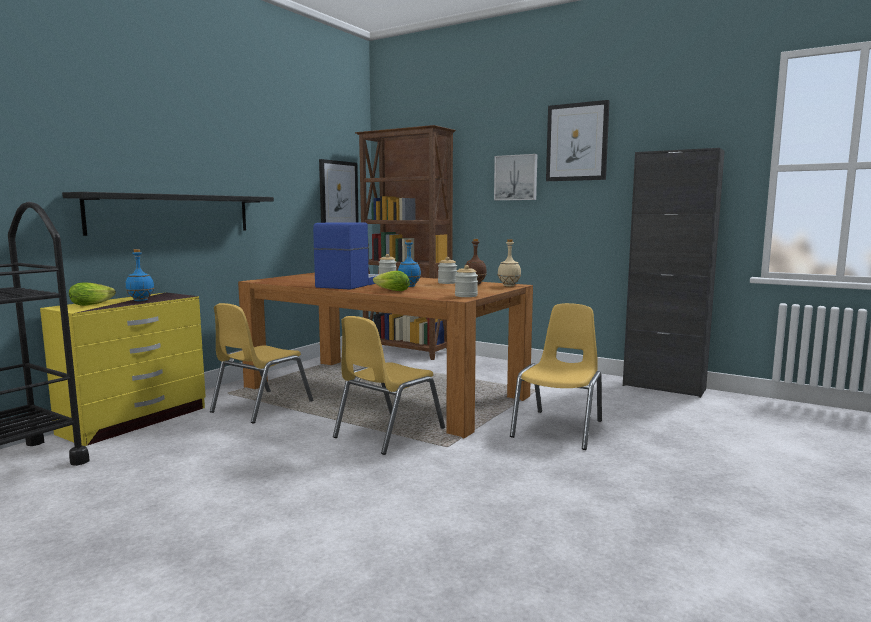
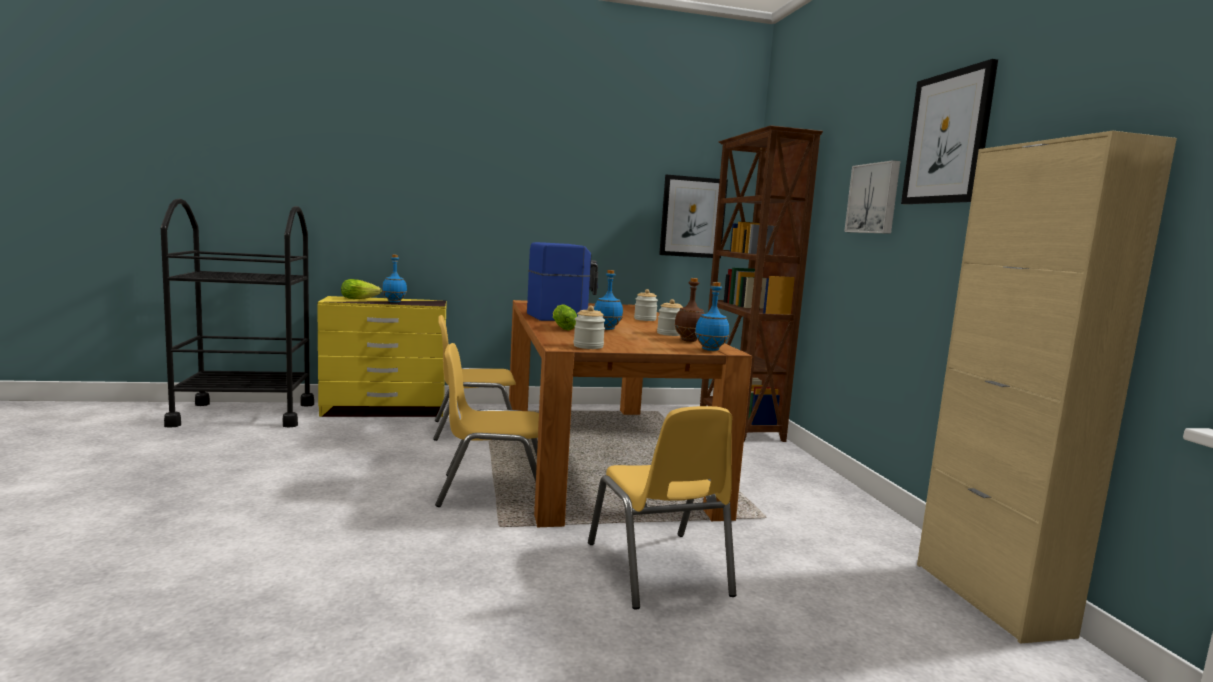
camera: 45 degrees right, 0 degrees up
black shelf [62,192,274,236] -> none
beige bottle [498,239,521,287] -> blue bottle [695,282,729,351]
yellow chair [510,303,602,450] -> yellow chair turned 90 degrees clockwise [588,406,736,609]
black cabinet [623,148,725,398] -> beige cabinet [917,131,1177,644]

